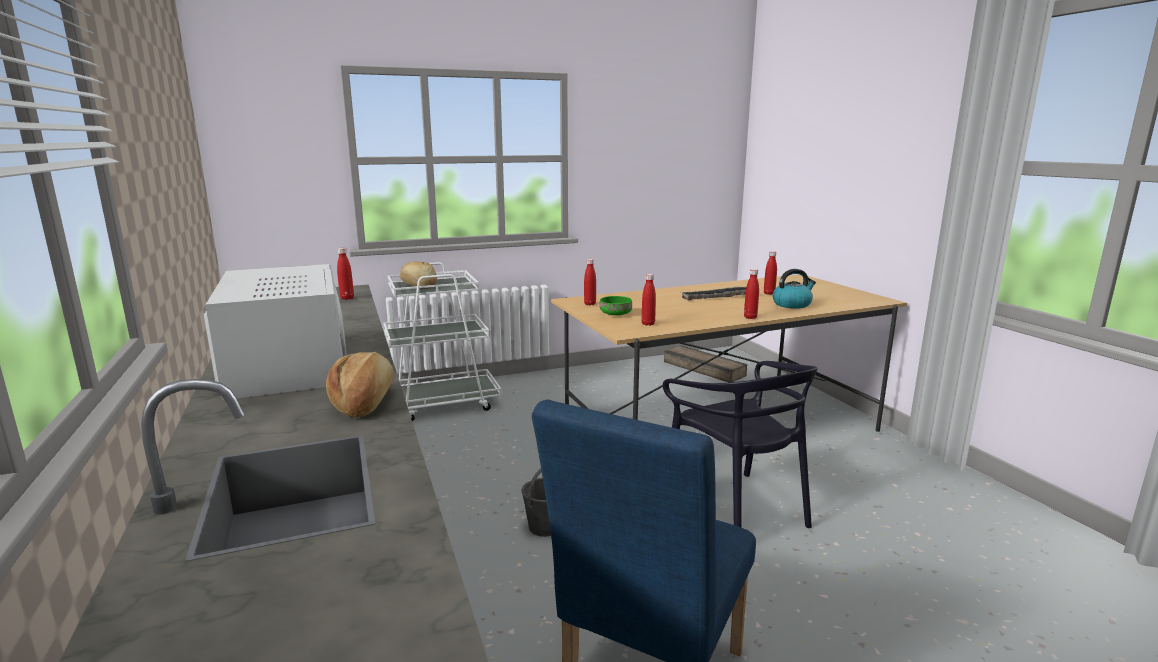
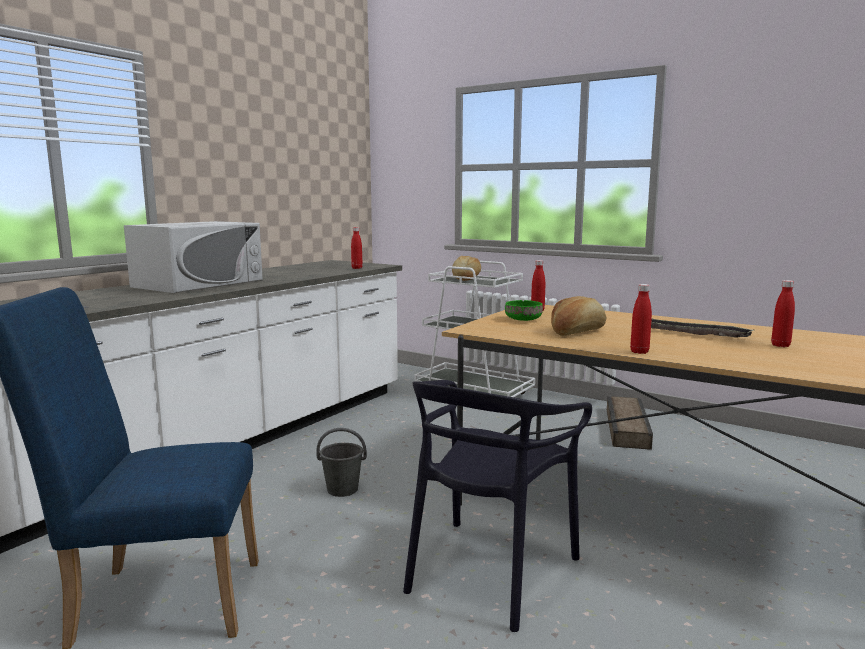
camera: 55 degrees right, 5 degrees down
bread [326,352,394,417] -> bread moved to [551,296,607,336]
red bottle [642,274,656,326] -> none
crate [664,345,747,382] -> crate moved to [607,396,653,450]
kettle [773,269,816,309] -> none

